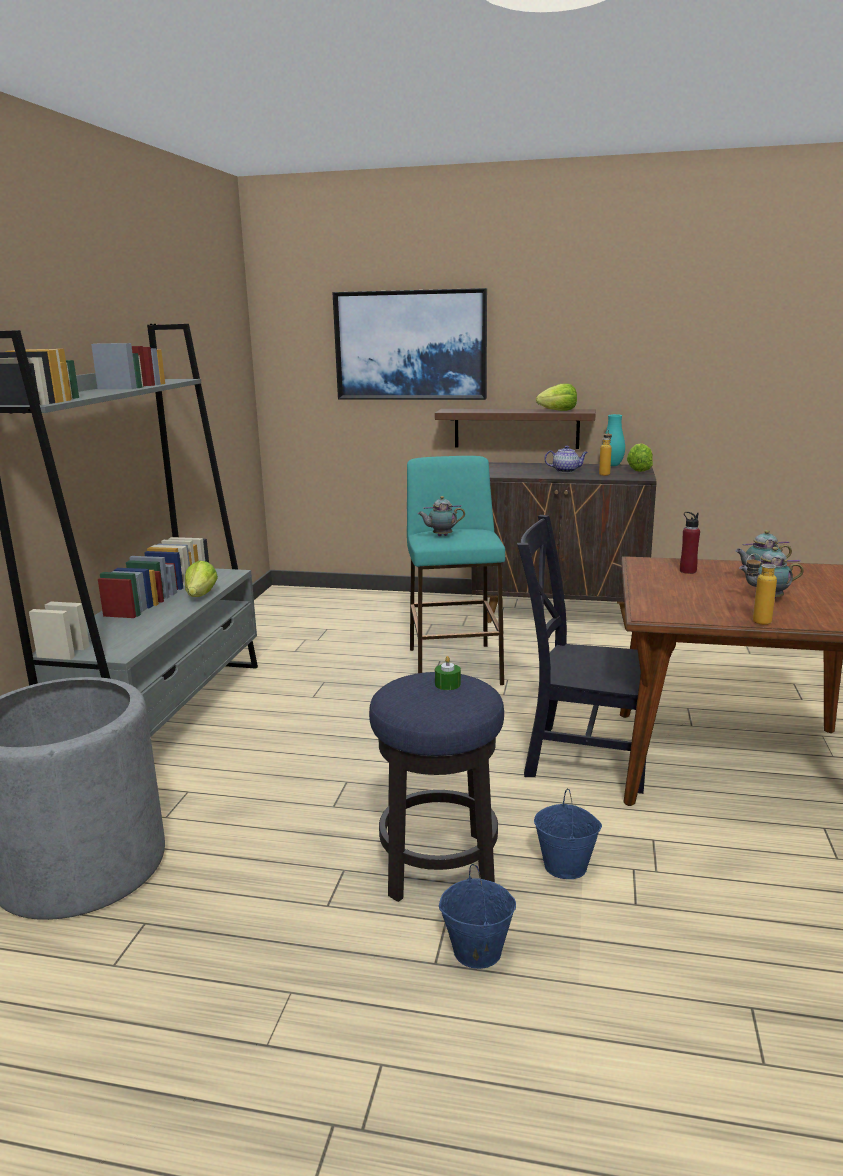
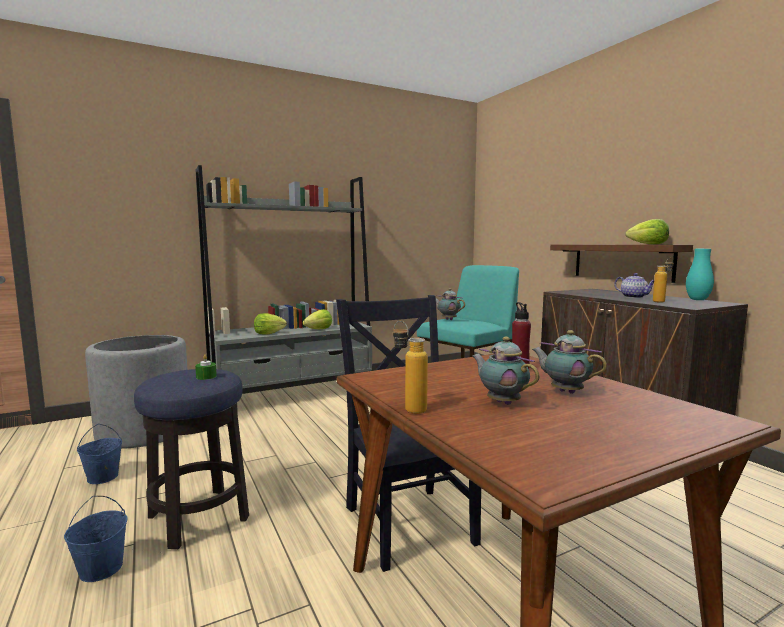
camera: 50 degrees right, 10 degrees down
picture [332,288,487,400] -> none
blue bucket [534,789,602,879] -> blue bucket moved to [77,424,122,484]
lettuce [627,443,653,472] -> lettuce moved to [254,313,287,334]

